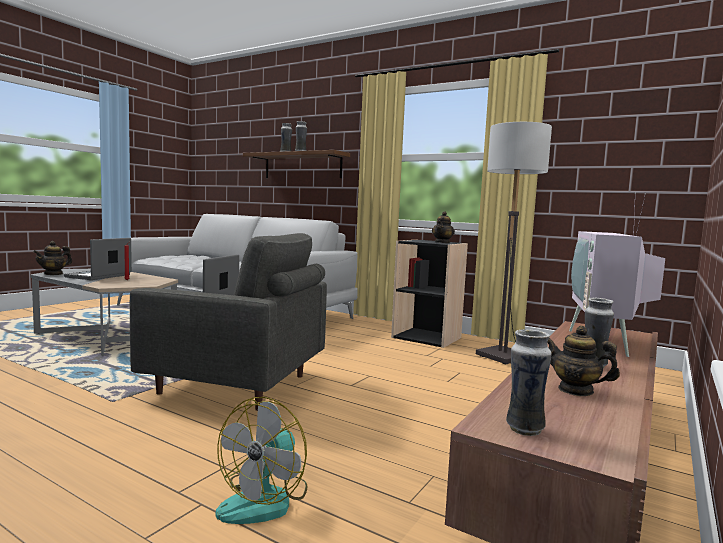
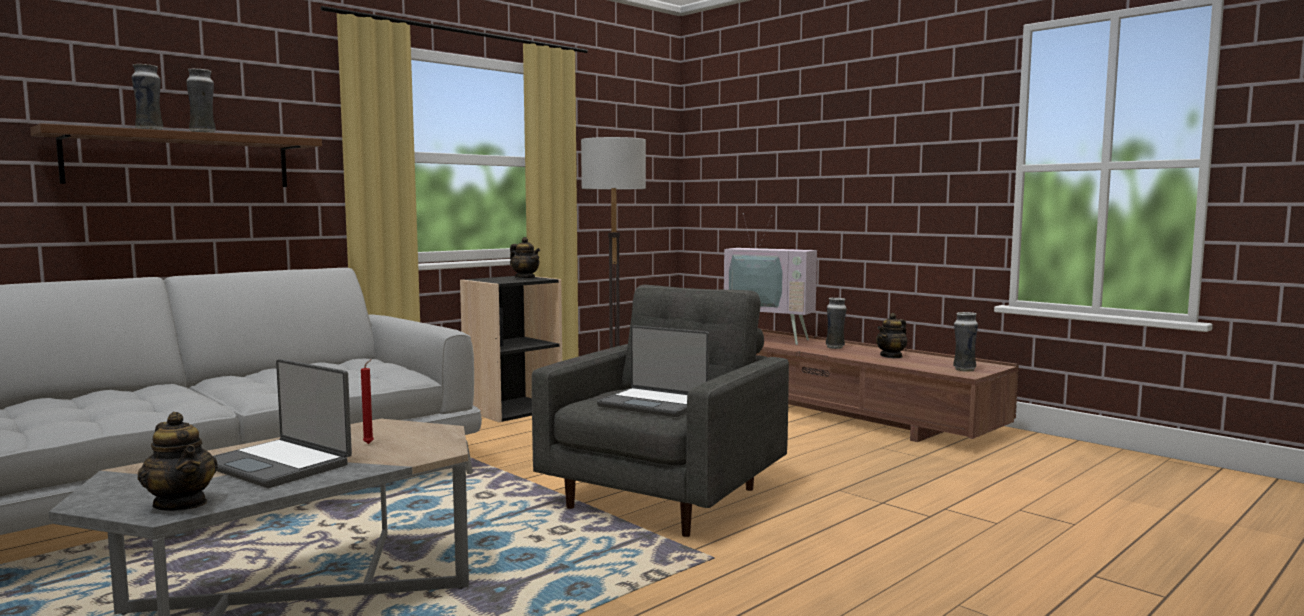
camera: 75 degrees left, 0 degrees up
fan [216,397,308,524] -> none

